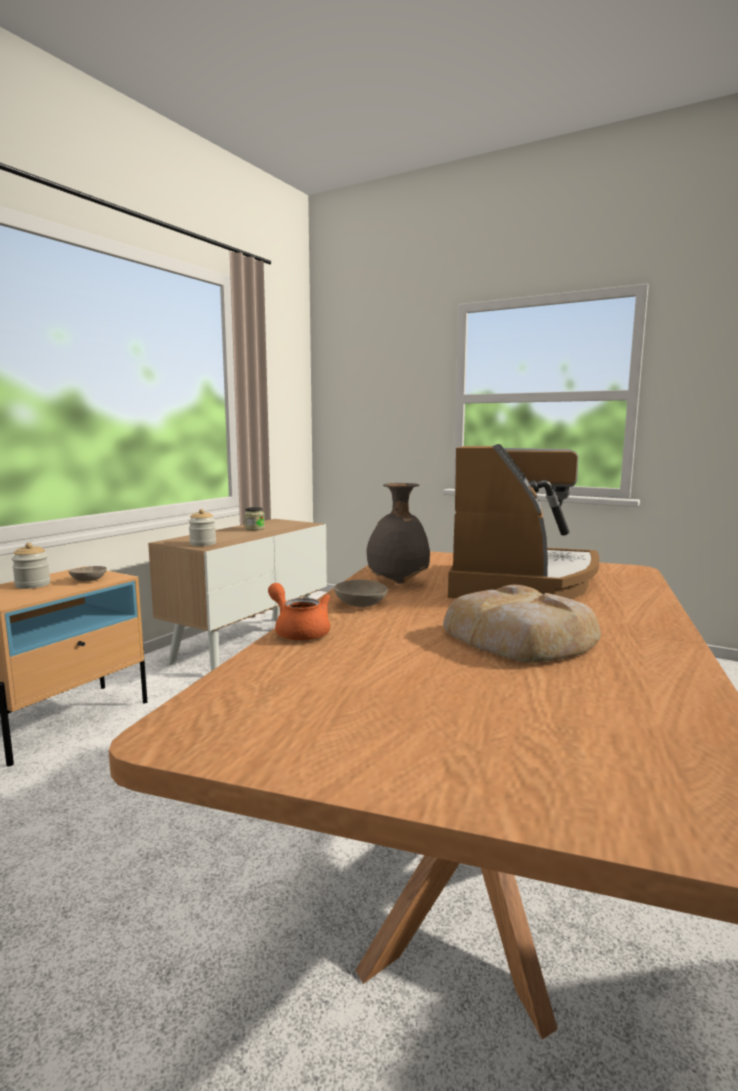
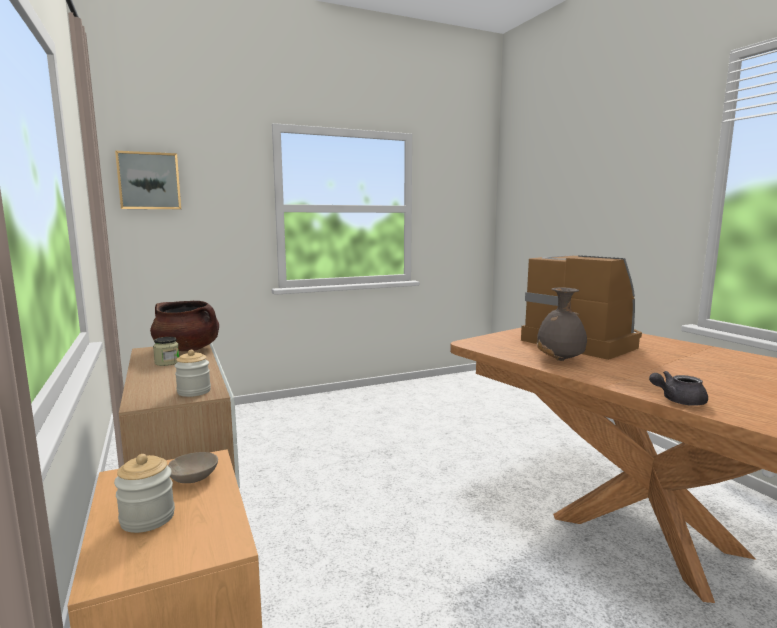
camera: 55 degrees left, 0 degrees up
orange teapot [268,583,330,641] -> grey teapot [649,371,708,406]
beige bowl [334,580,388,607] -> none
bread [443,585,601,663] -> none
none -> picture [115,151,181,209]
none -> brown cooking pot [150,301,219,351]

